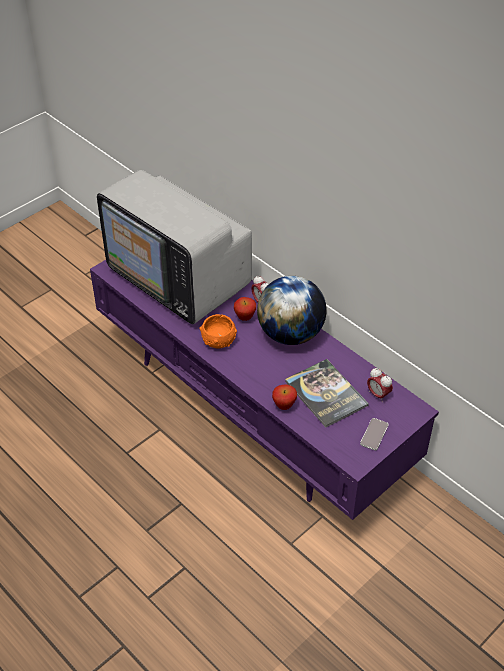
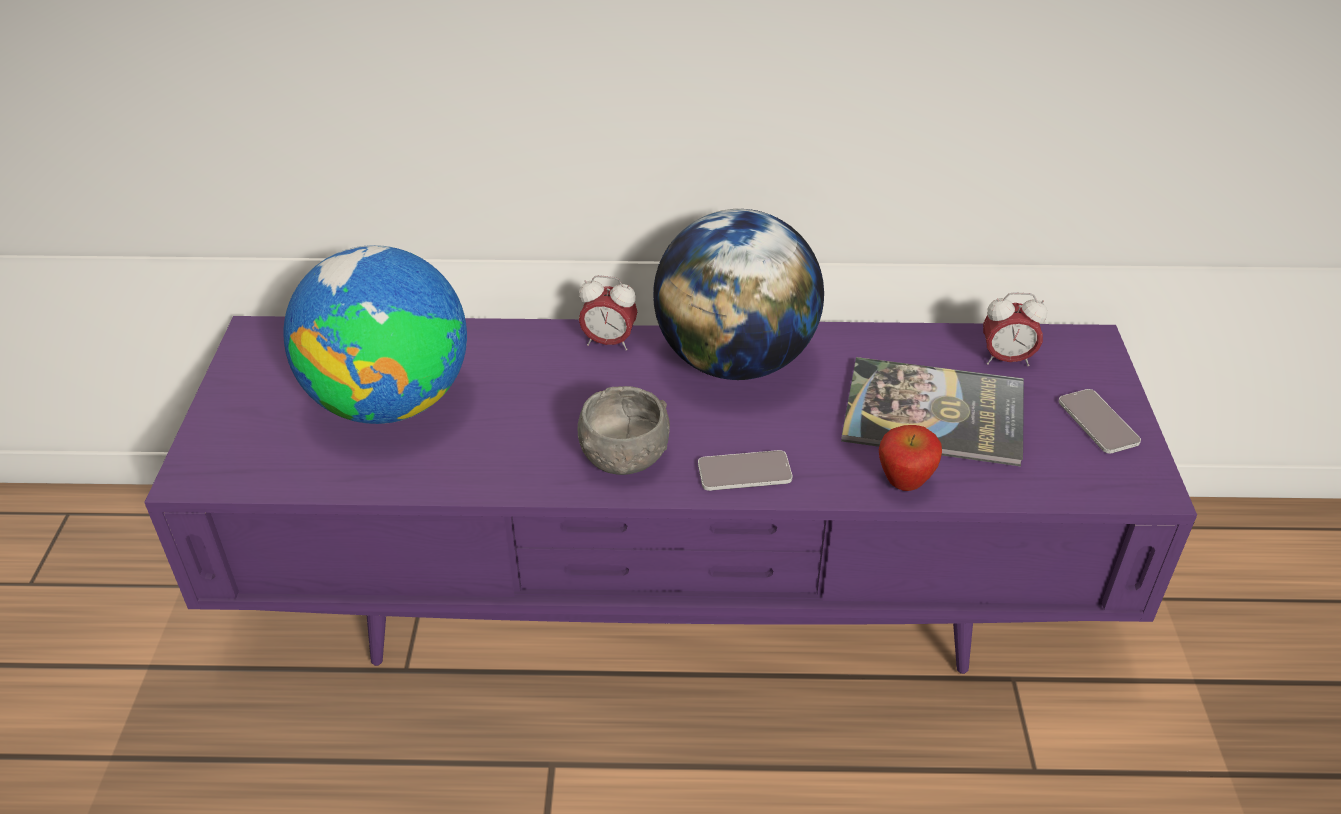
camera: 45 degrees left, 5 degrees down
television [97,170,252,324] -> globe [283,245,467,424]
orange bowl [199,314,237,348] -> grey bowl [578,386,670,475]
apple [234,297,256,321] -> none
none -> phone [698,450,792,491]

